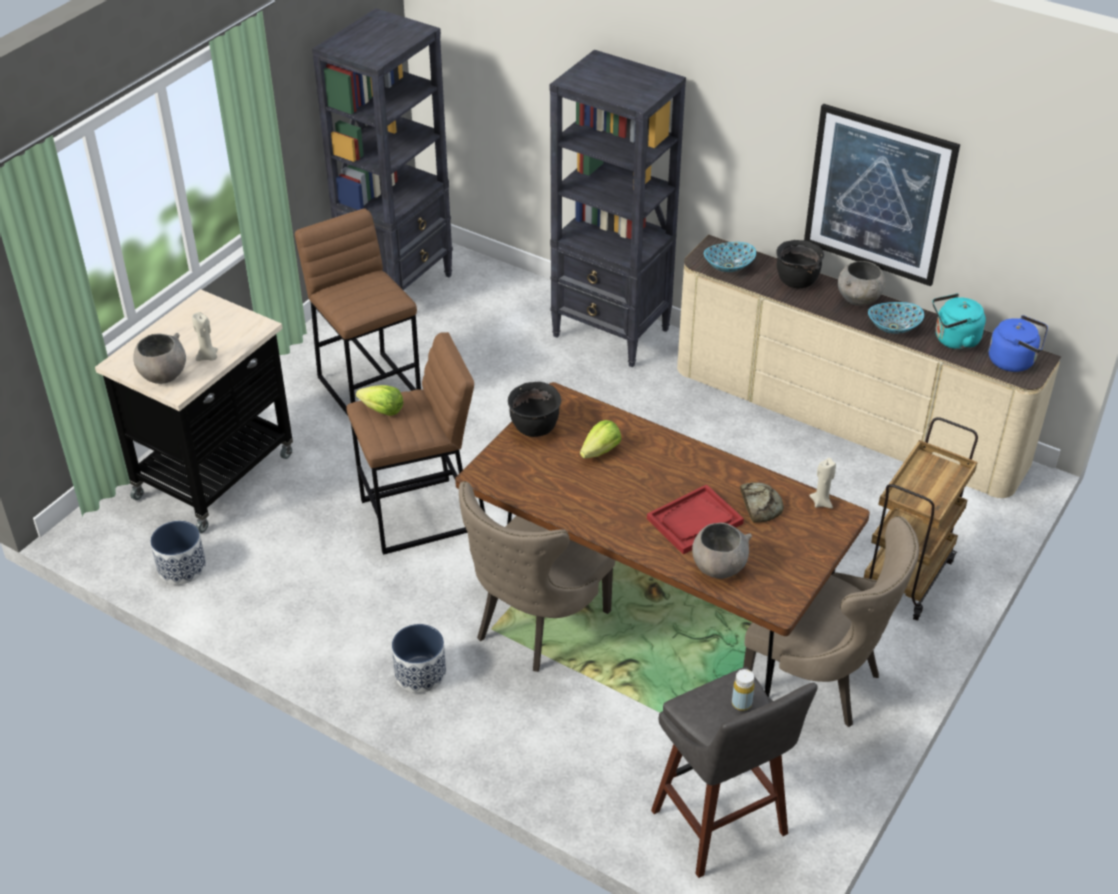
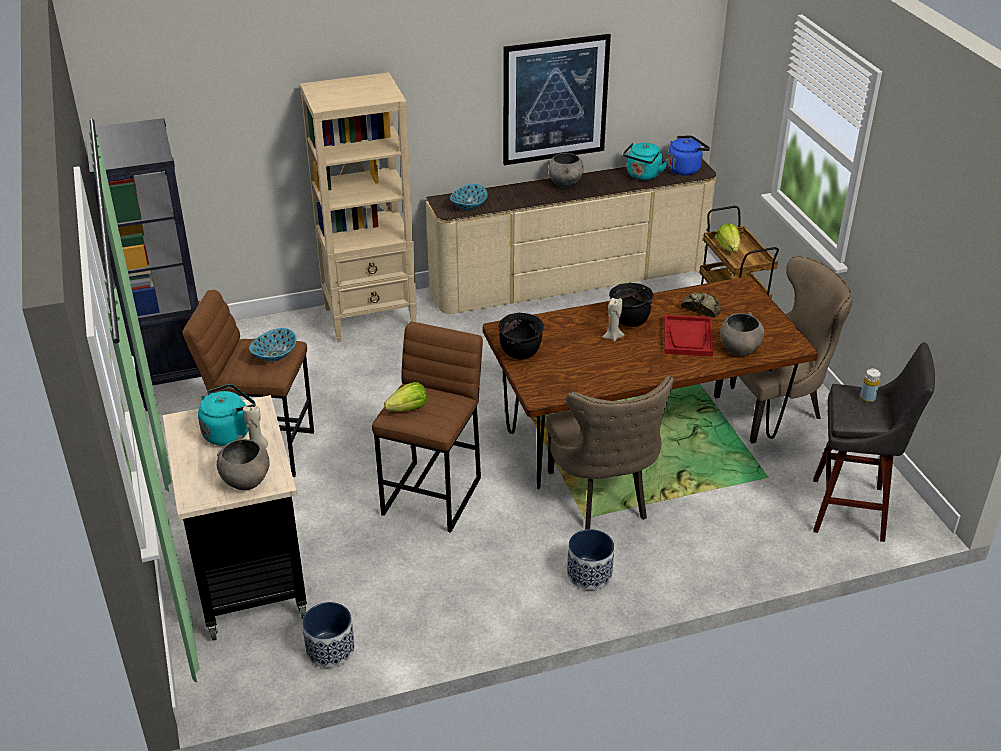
camera: 50 degrees left, 5 degrees down
black bookcase [550,50,686,368] -> beige bookcase [300,72,417,342]
lettuce [580,420,621,458] -> lettuce moved to [716,223,740,252]
black cooking pot [776,240,824,288] -> black cooking pot moved to [609,283,654,327]
beige candle [809,458,836,508] -> beige candle moved to [602,298,624,342]
bowl [868,302,924,334] -> bowl moved to [249,328,296,361]
none -> turquoise kettle [198,384,256,446]

